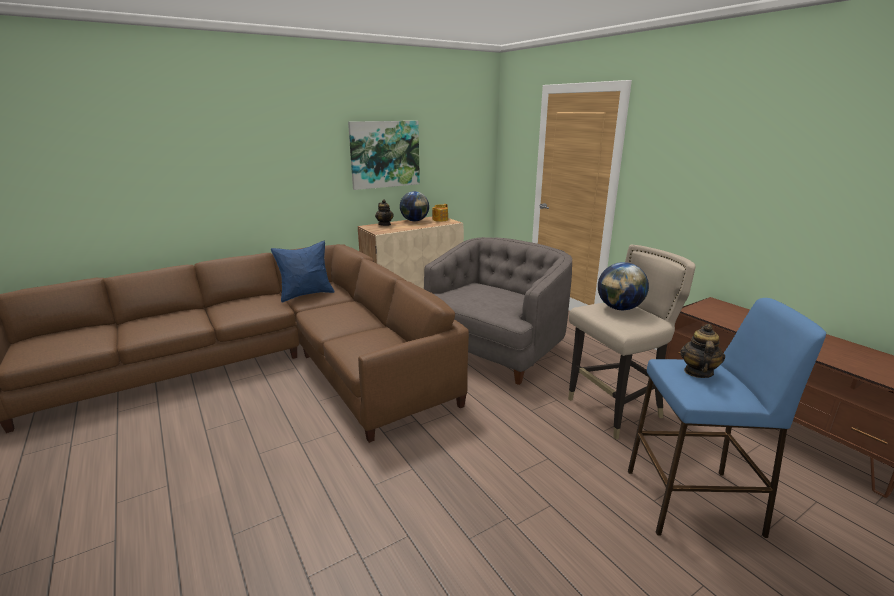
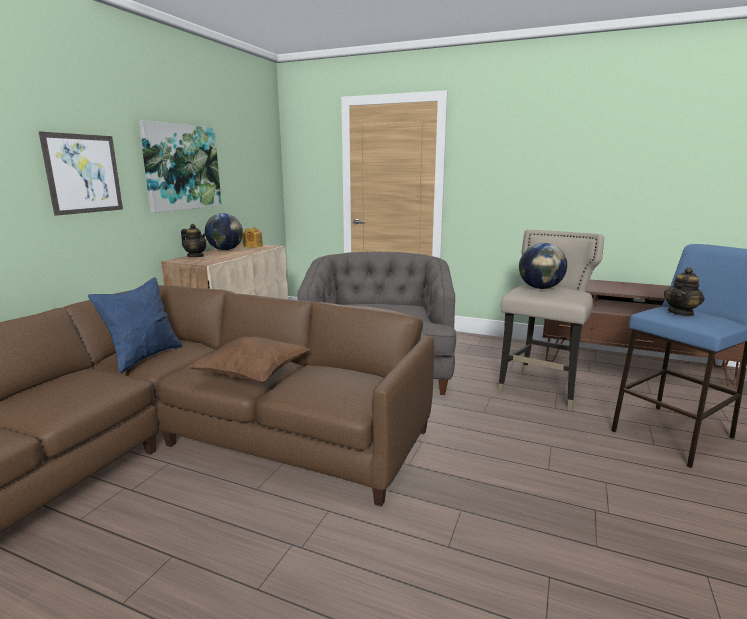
camera: 35 degrees left, 5 degrees down
teapot [680,324,725,378] -> teapot turned 120 degrees counterclockwise [664,267,705,316]
none -> picture [39,131,123,216]
none -> brown pillow [189,336,310,383]

